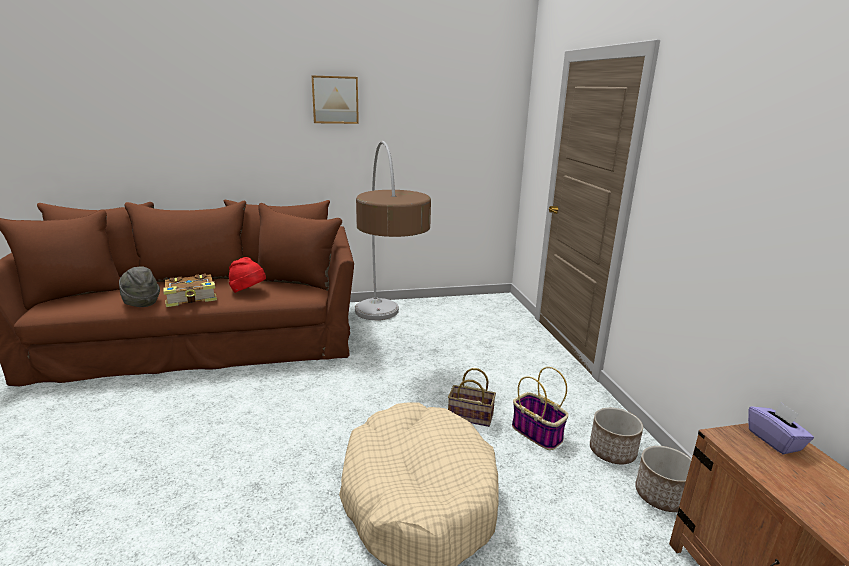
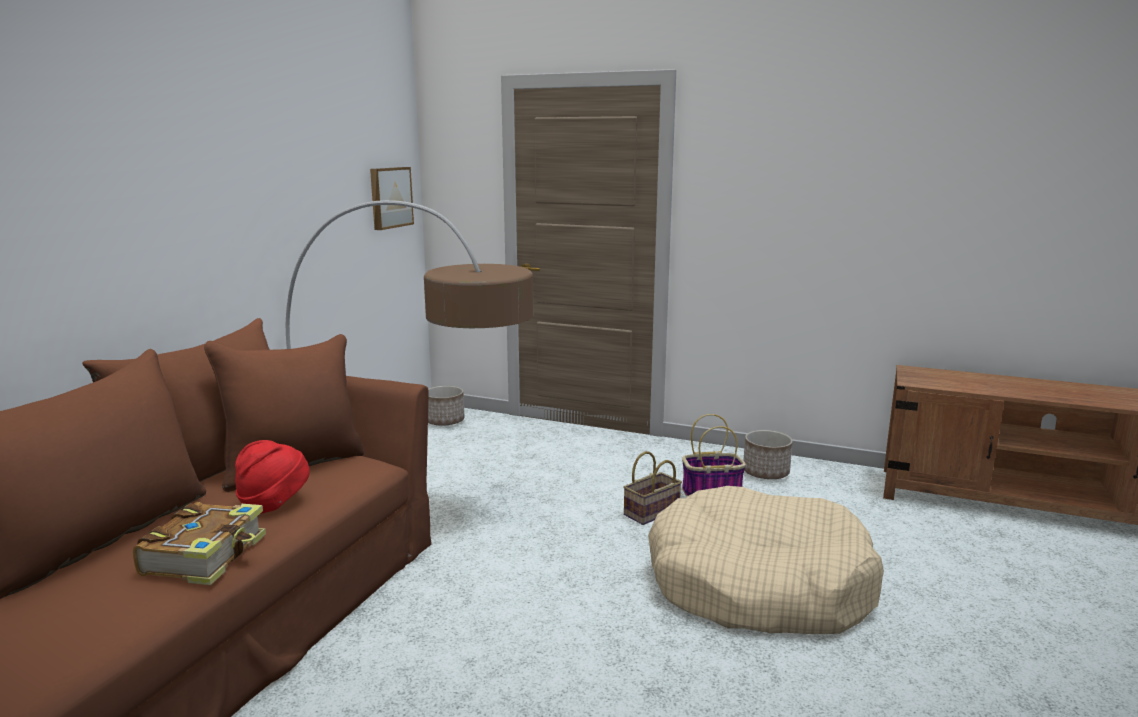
camera: 55 degrees left, 5 degrees down
grey hat [119,266,160,307] -> none
picture [312,75,359,124] -> picture moved to [370,167,414,230]
planter [635,446,692,512] -> planter moved to [428,386,464,426]
purple tissue box [748,402,814,454] -> none

